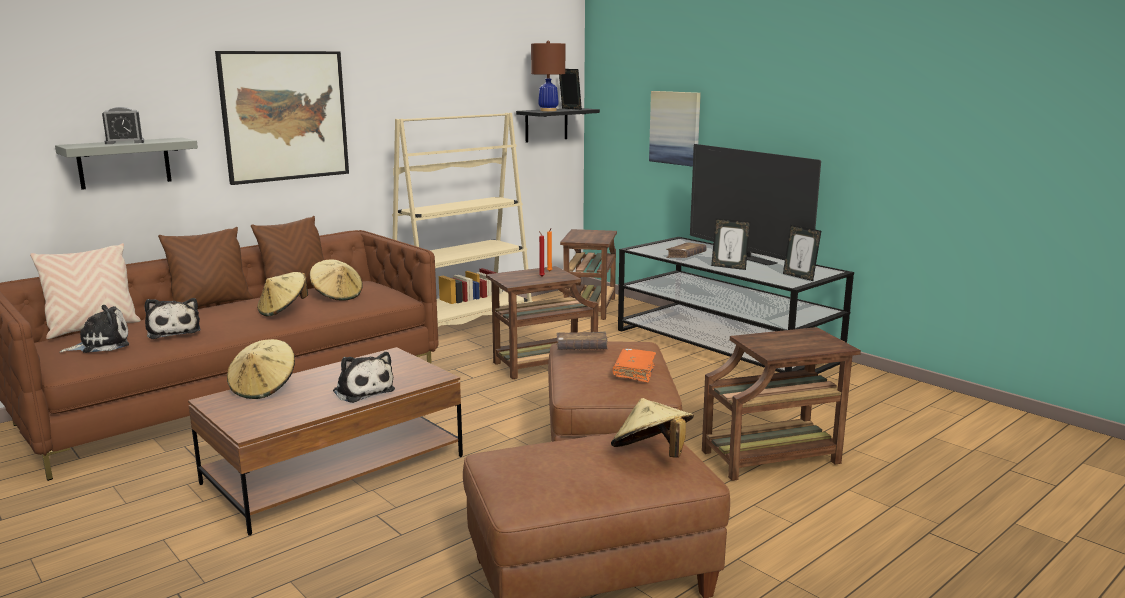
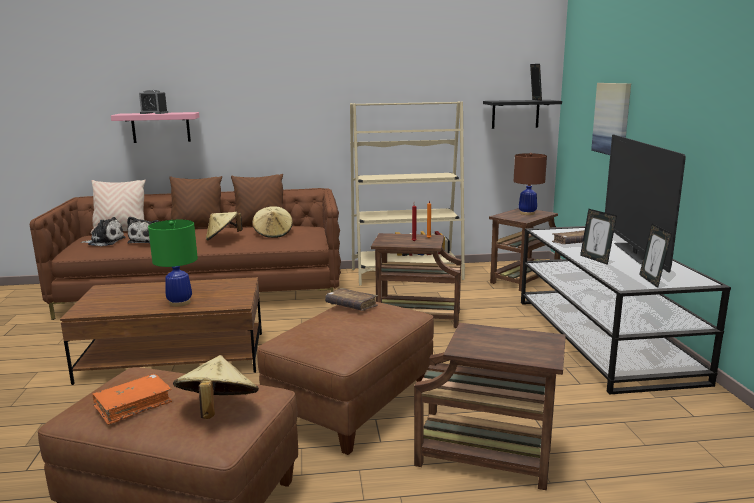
camera: 35 degrees right, 0 degrees up
grey shelf [55,138,198,190] -> pink shelf [111,112,199,143]
picture [215,51,349,185] -> none
beige hat [227,339,295,399] -> none
plush toy [333,352,395,403] -> green table lamp [148,220,198,307]
brown table lamp [531,40,565,111] -> brown table lamp moved to [514,153,547,215]
orange book [613,348,656,383] -> orange book moved to [93,374,172,425]

